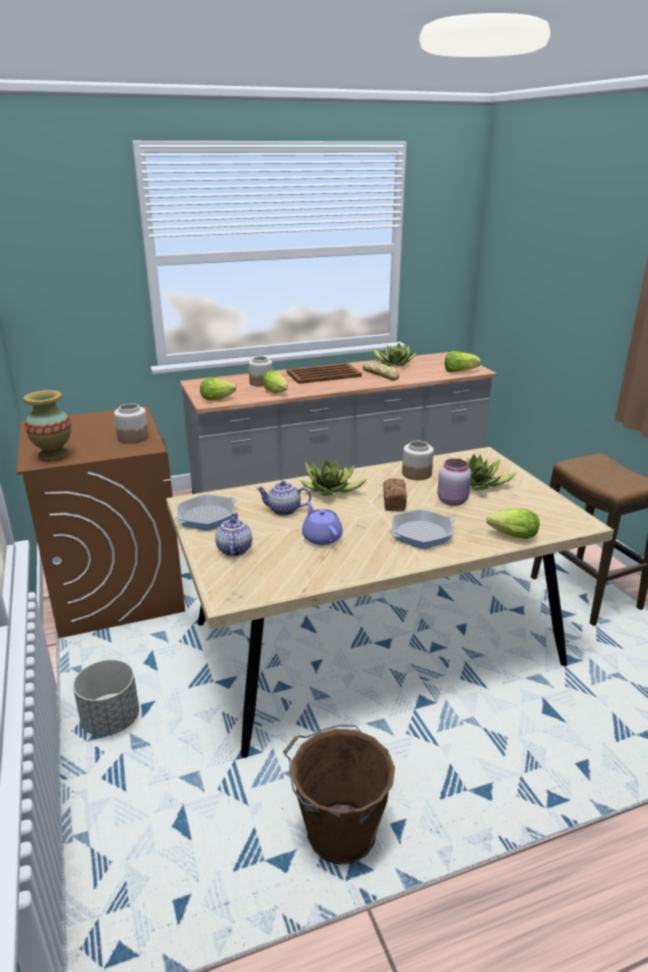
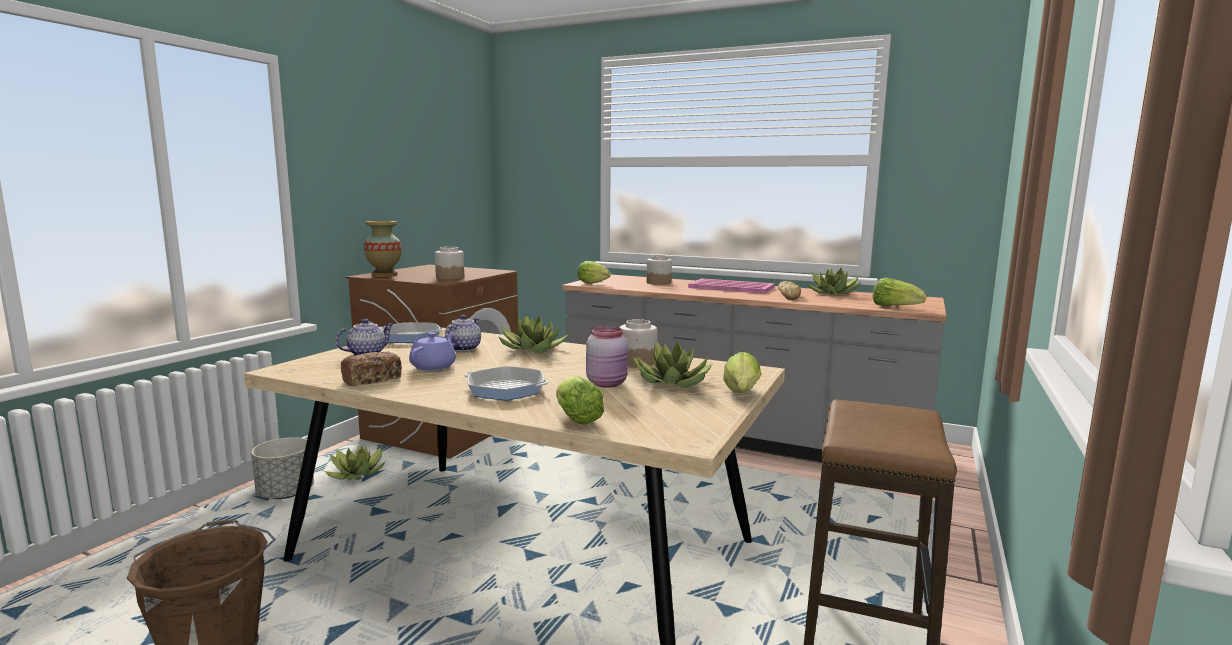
camera: 45 degrees right, 15 degrees down
teapot [256,481,311,516] -> teapot turned 60 degrees clockwise [445,315,481,351]
lettuce [263,370,288,393] -> lettuce moved to [723,352,761,393]
brown tray [287,363,362,384] -> pink tray [688,279,775,294]
bread [383,478,407,512] -> bread moved to [341,352,402,386]
none -> potted plant [324,446,386,481]

